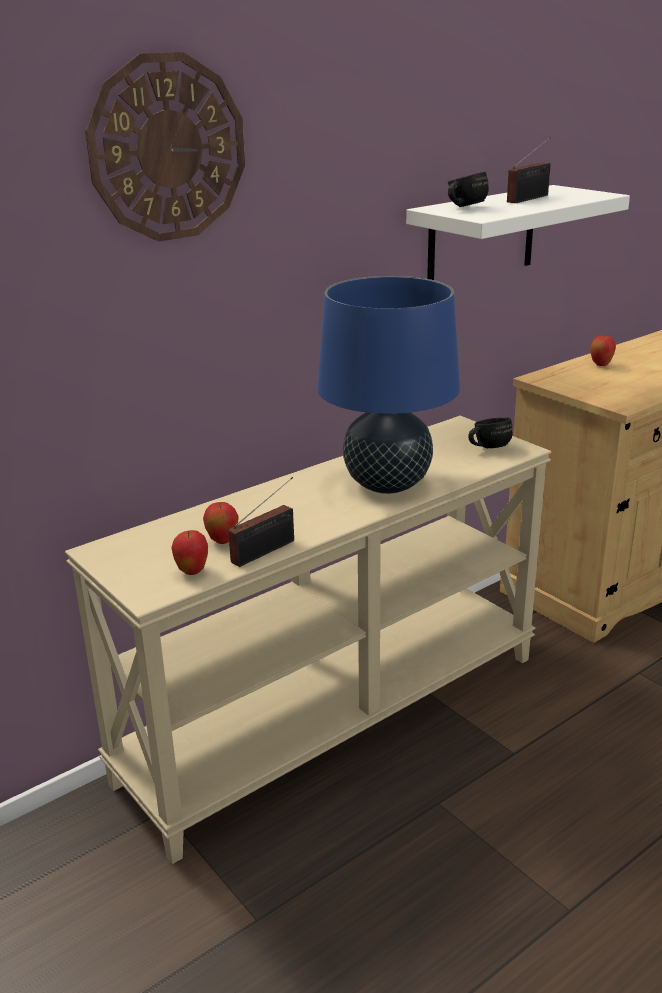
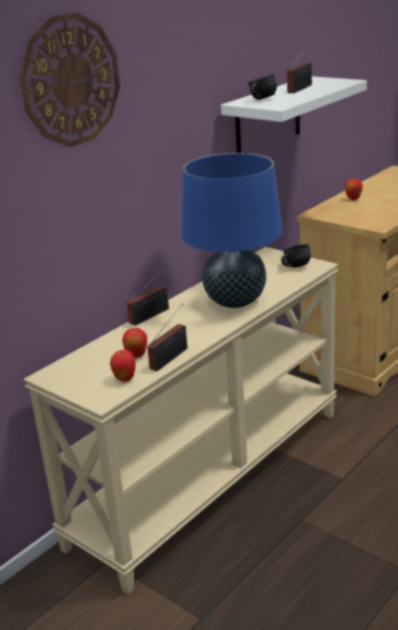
camera: 10 degrees left, 0 degrees up
none -> radio [127,267,169,326]

